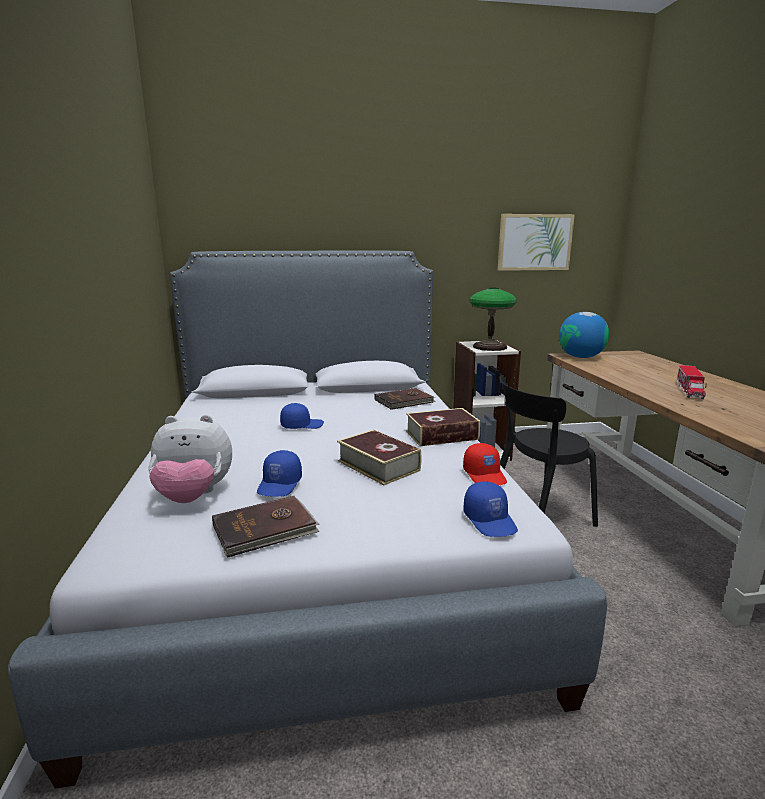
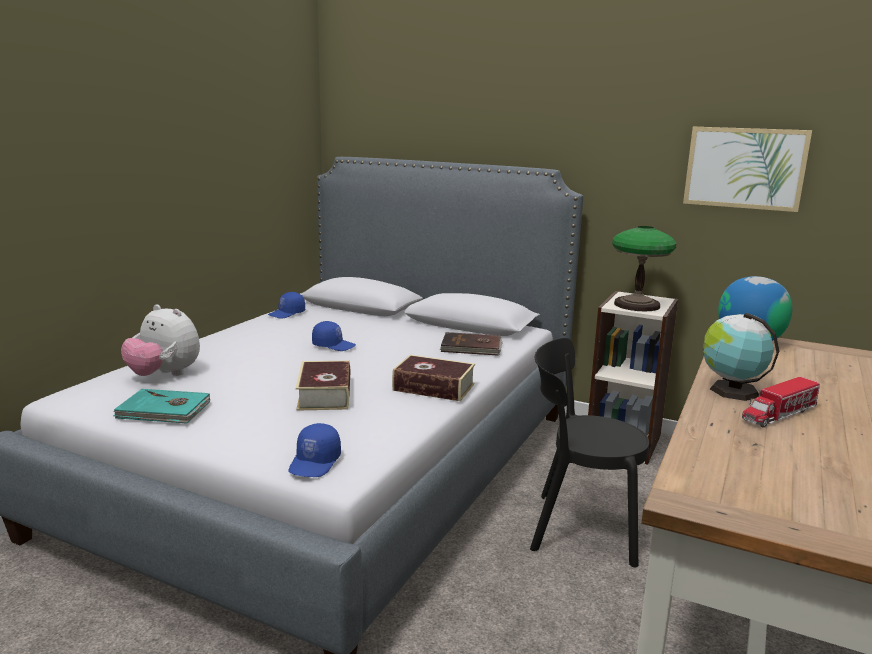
camera: 35 degrees right, 0 degrees up
brown book [212,496,319,558] -> turquoise book [113,389,210,424]
blue cap [257,450,302,496] -> blue cap moved to [268,292,305,319]
red cap [463,443,507,485] -> none
none -> globe [703,313,779,401]

